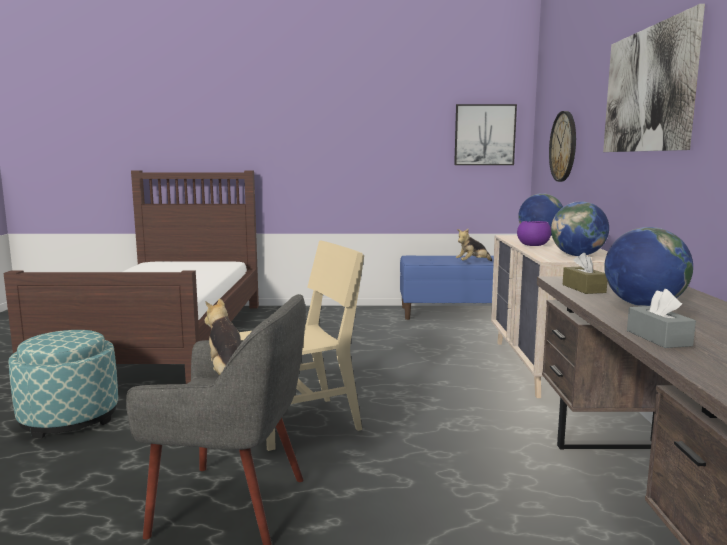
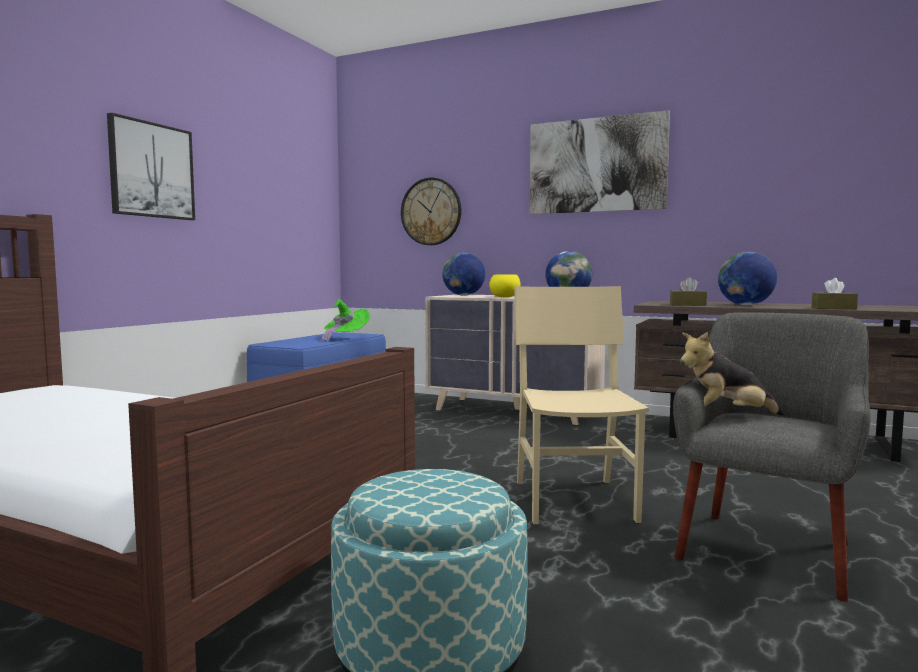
camera: 65 degrees left, 5 degrees down
picture [454,104,517,165] -> picture moved to [107,113,195,220]
plush toy [456,229,492,261] -> green hat [320,299,370,342]
purple bowl [517,221,551,246] -> yellow bowl [489,274,521,297]
grey tissue box [627,289,696,348] -> brown tissue box [812,278,858,309]

